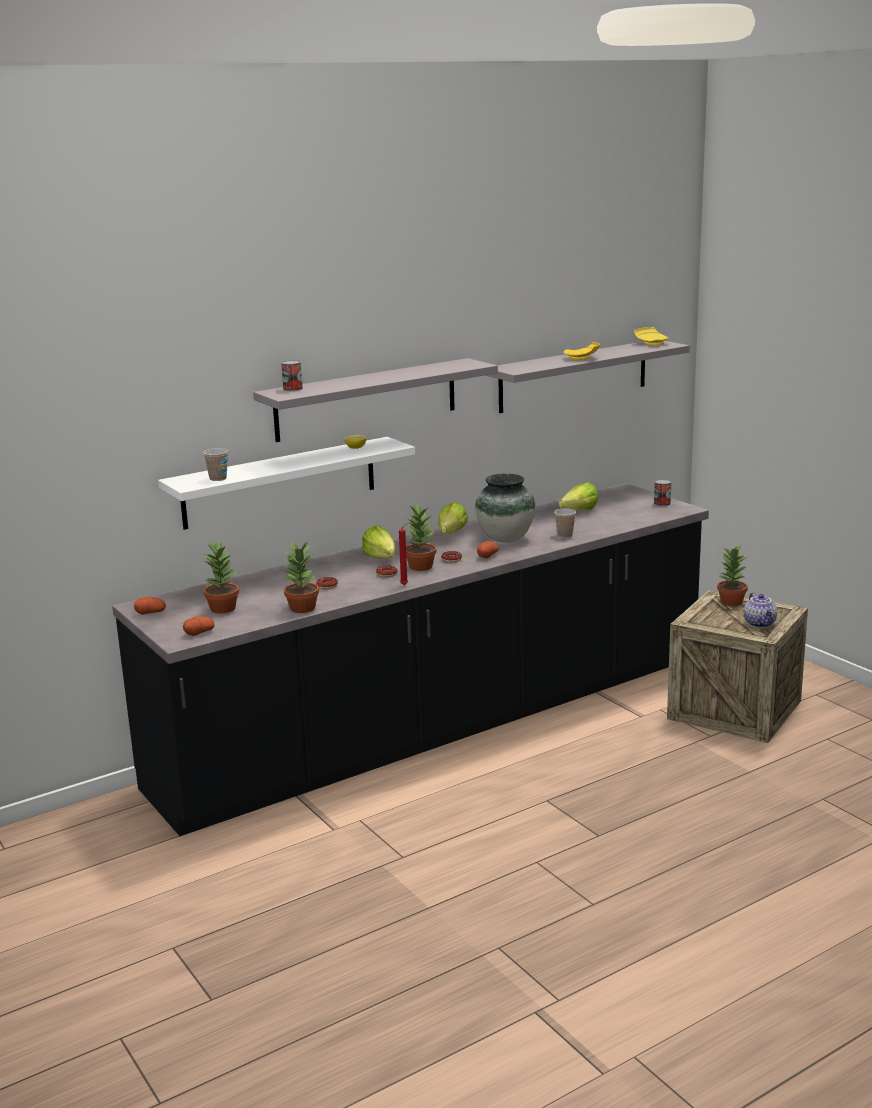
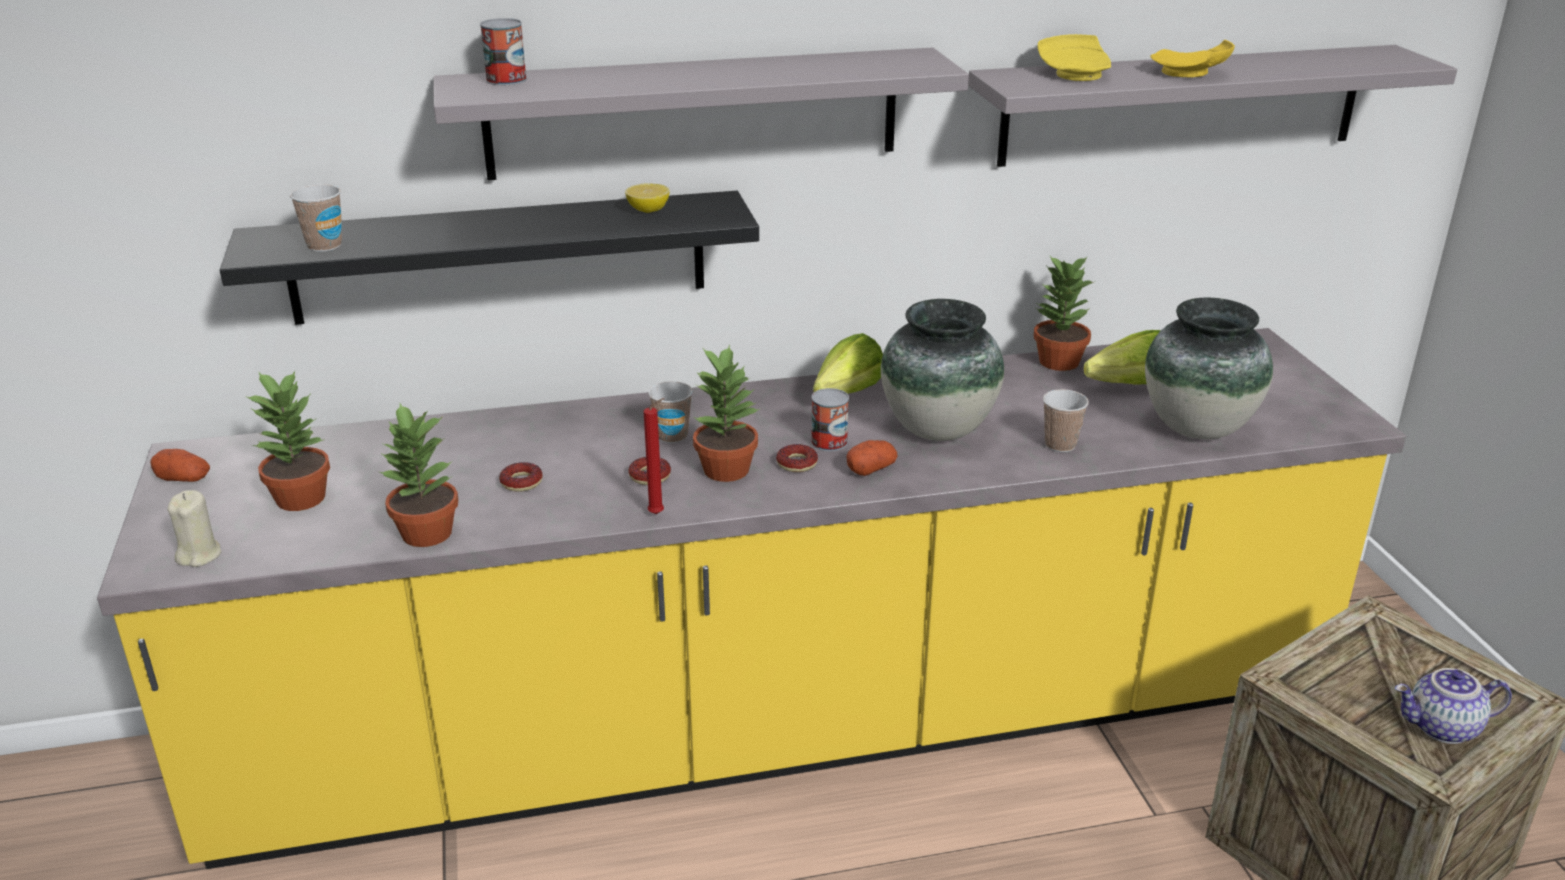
camera: 20 degrees right, 10 degrees up
black counter [112,483,709,836] -> yellow counter [97,328,1406,869]
white shelf [158,437,415,530] -> black shelf [220,191,759,325]
potato [183,616,215,636] -> beige candle [167,490,221,567]
lettuce [362,526,395,559] -> cup [648,381,693,443]
yellow plate [634,327,669,346] -> yellow plate moved to [1038,34,1111,81]
can [654,479,672,506] -> can moved to [811,388,849,451]
potted plant [717,545,748,606] -> potted plant moved to [1034,256,1093,371]
teapot [744,592,777,628] -> teapot turned 75 degrees clockwise [1395,668,1512,744]
none -> vase [1145,297,1273,439]

